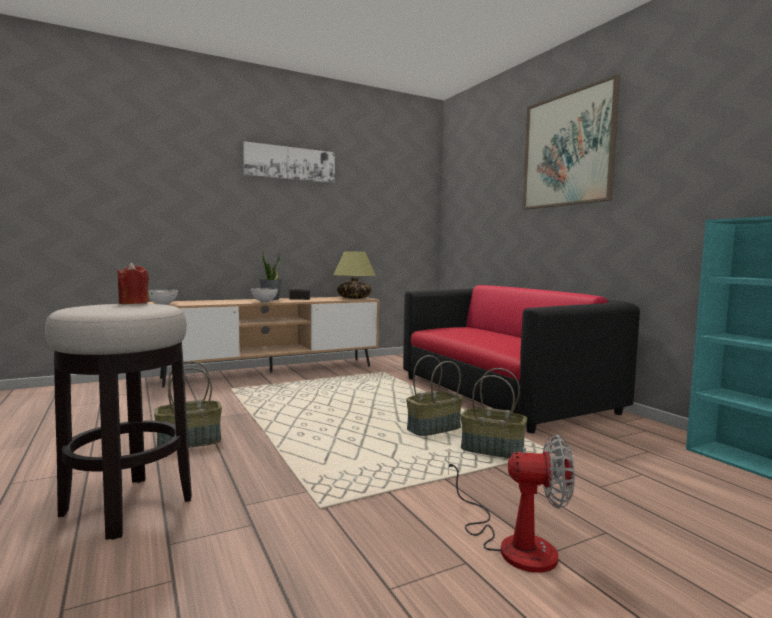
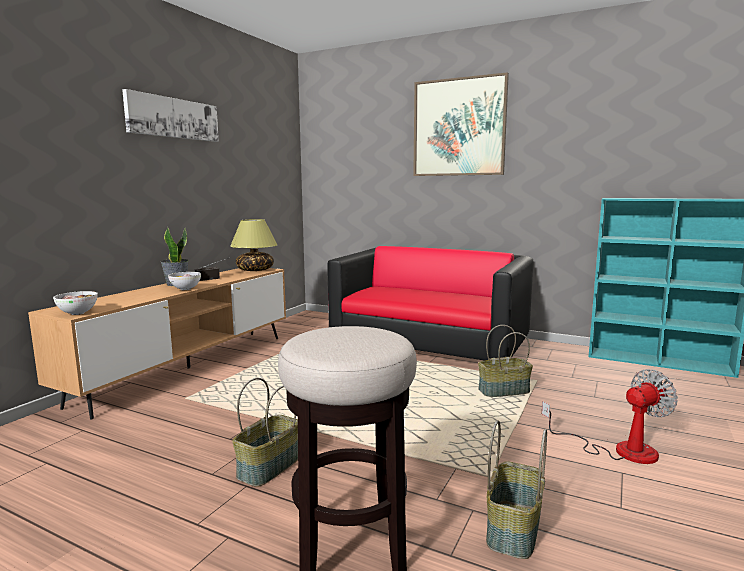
camera: 35 degrees left, 5 degrees up
red candle [117,263,149,304] -> none
basket [406,355,463,436] -> basket moved to [486,420,547,559]

